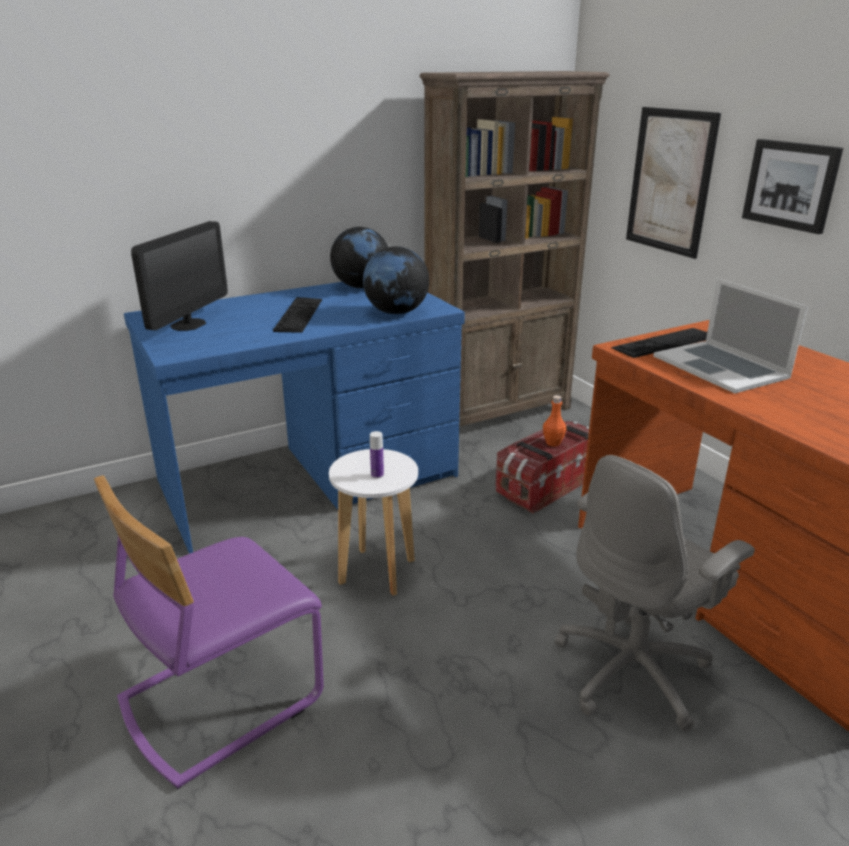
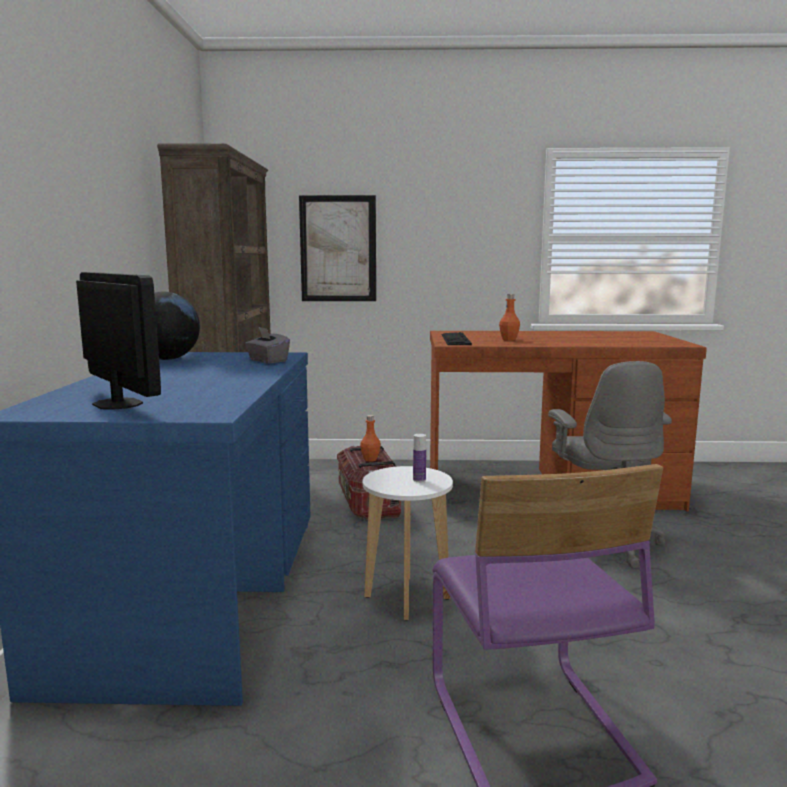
camera: 60 degrees left, 15 degrees down
keyboard [273,297,322,333] -> none
globe [363,246,429,315] -> grey tissue box [245,327,290,363]
laptop [653,278,808,393] -> orange bottle [499,294,520,341]
picture [742,139,843,234] -> none

